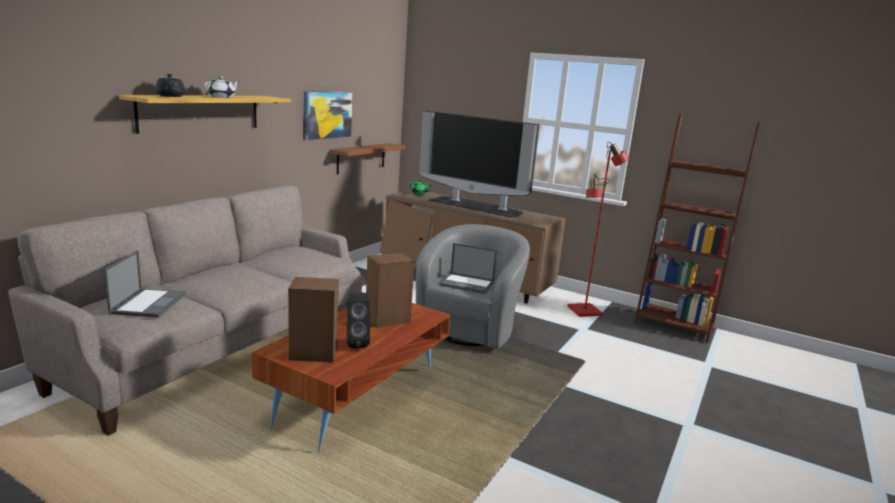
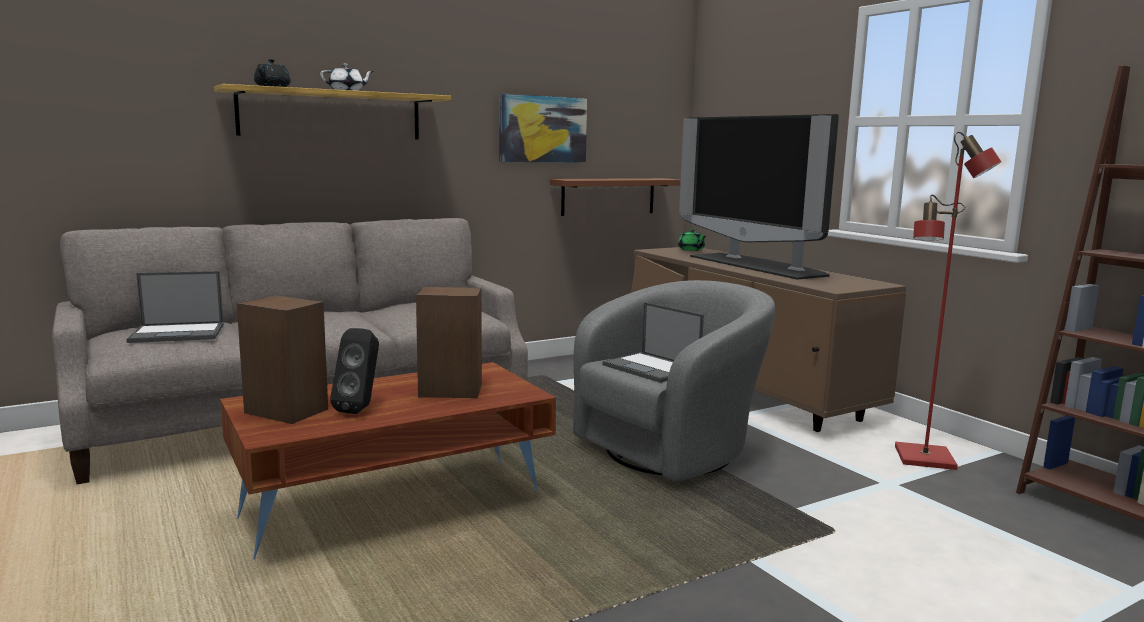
camera: 30 degrees right, 5 degrees down
laptop [104,250,186,318] -> laptop turned 45 degrees clockwise [126,271,224,343]

